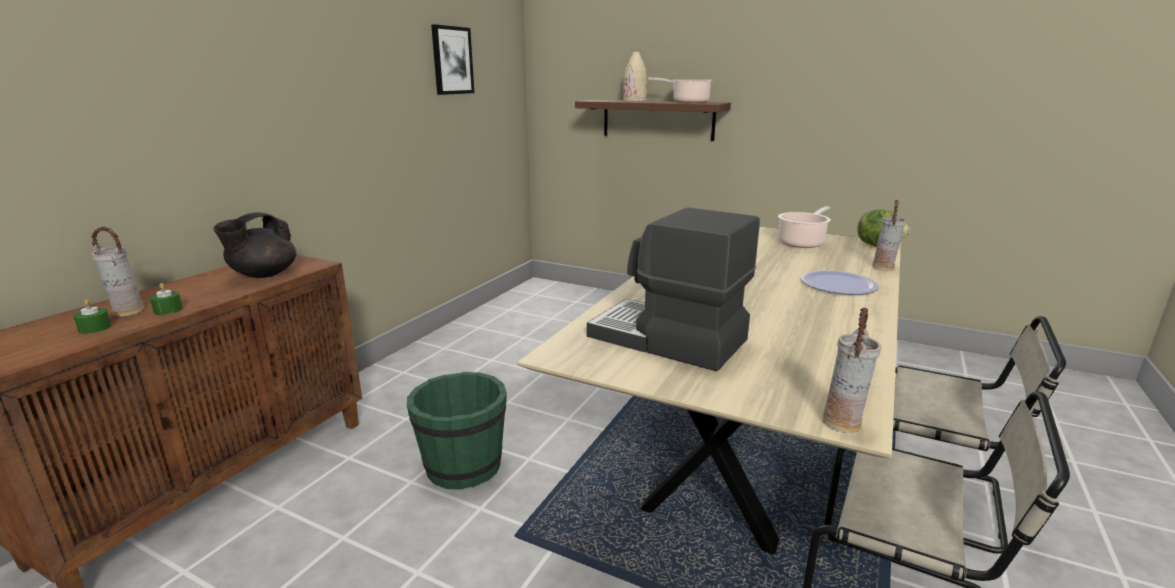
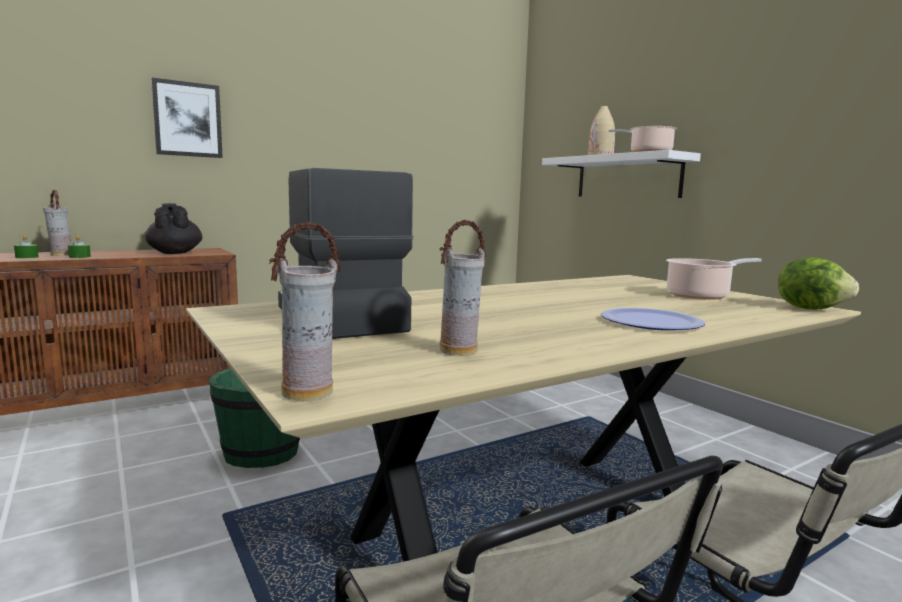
camera: 30 degrees right, 10 degrees down
black teapot [213,212,296,278] -> black teapot turned 90 degrees clockwise [145,203,202,254]
picture [431,24,474,95] -> picture moved to [151,78,223,158]
brown shelf [575,100,731,141] -> white shelf [542,150,701,198]
vase [872,200,906,271] -> vase moved to [439,220,487,356]

